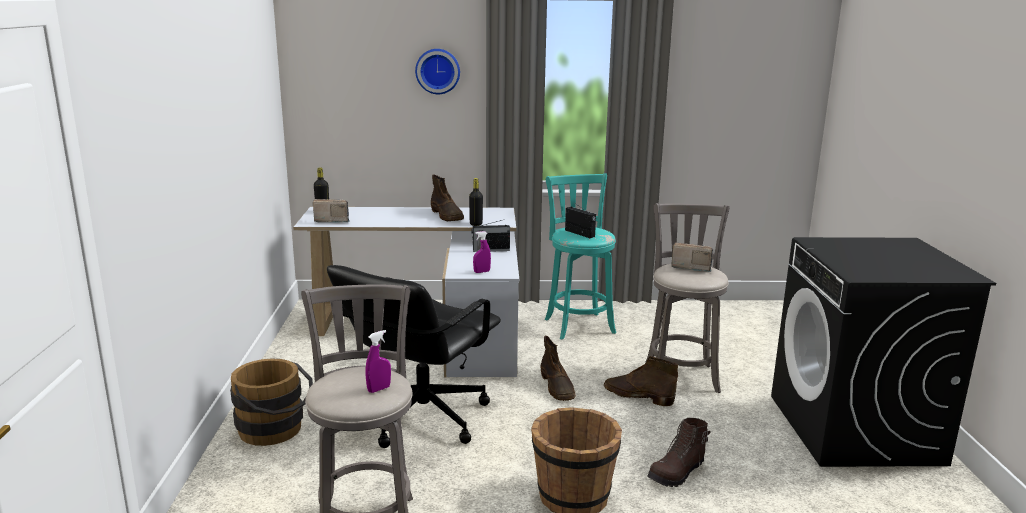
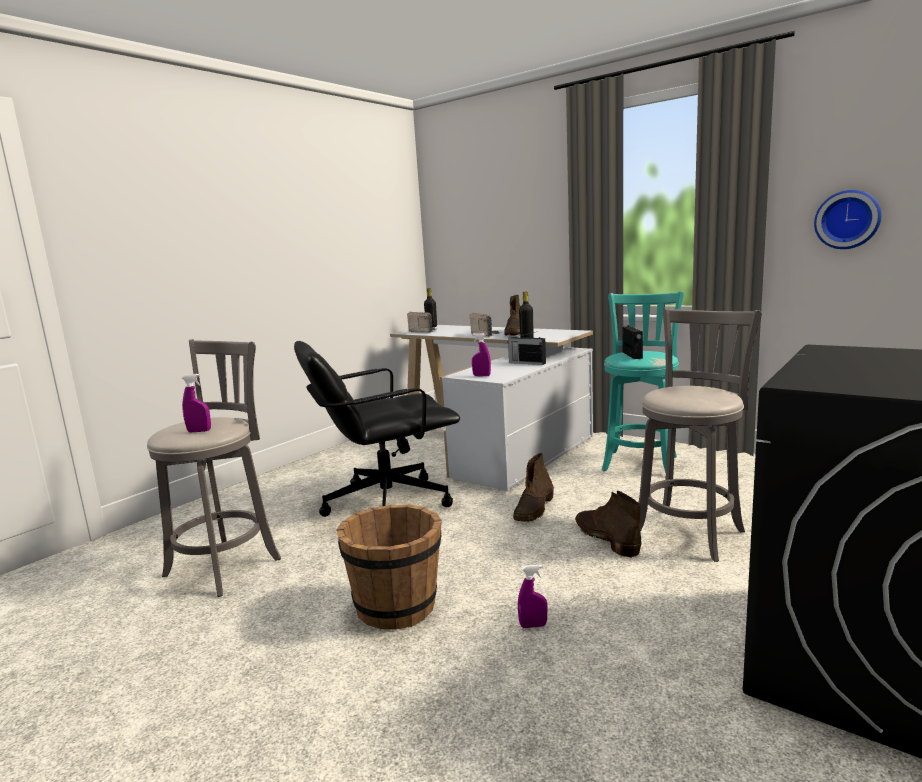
camera: 40 degrees right, 5 degrees down
brown bucket [230,358,313,446] -> none
wall clock [415,49,460,94] -> wall clock moved to [814,190,881,249]
brown boot [647,418,711,487] -> purple spray bottle [518,565,548,628]
radio [671,242,713,272] -> radio moved to [470,313,501,337]

